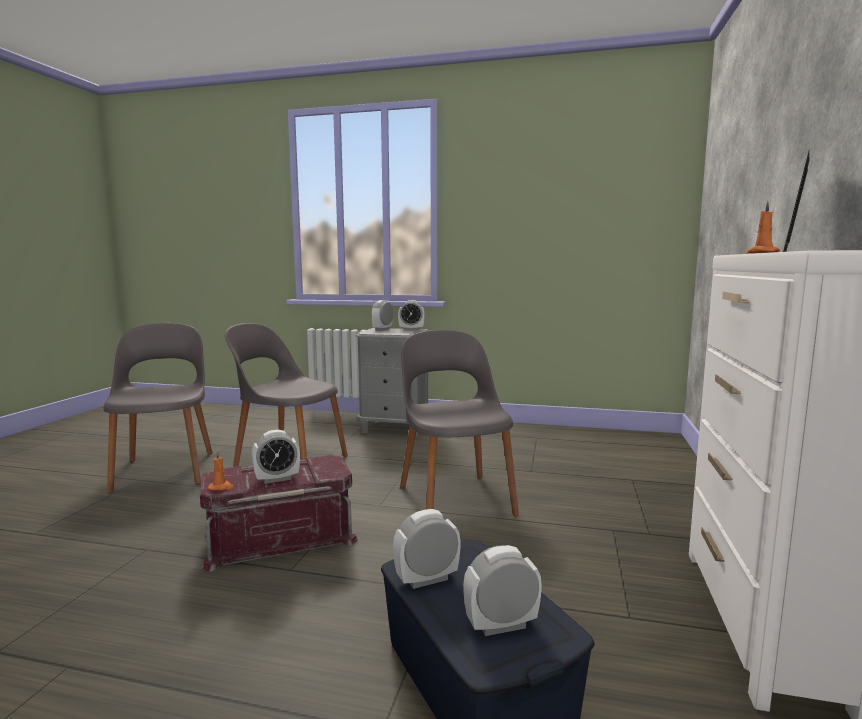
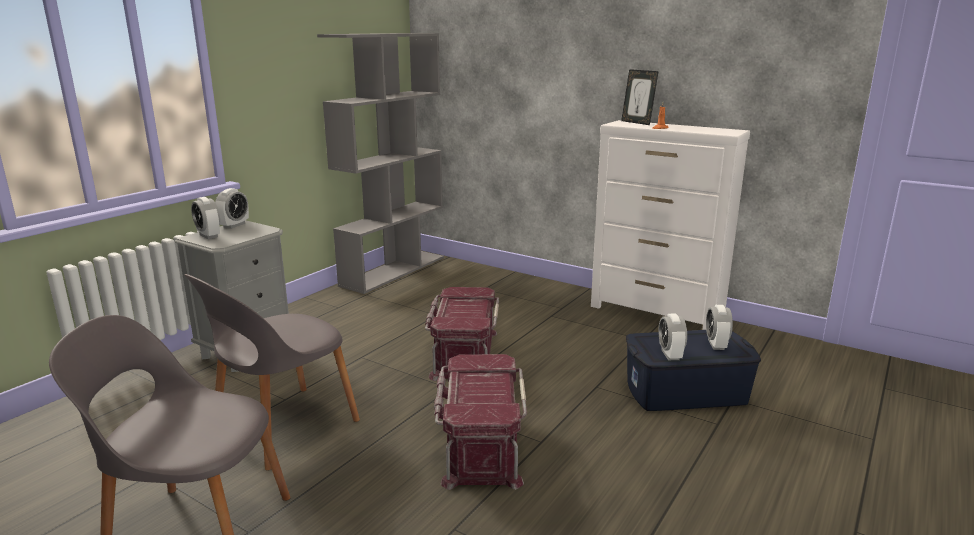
camera: 70 degrees left, 10 degrees up
orange candle [208,450,234,490] -> none
alarm clock [251,430,300,484] -> none
grey chair [400,330,519,517] -> red storage box [425,287,499,381]
none -> grey bookcase [317,33,444,294]

